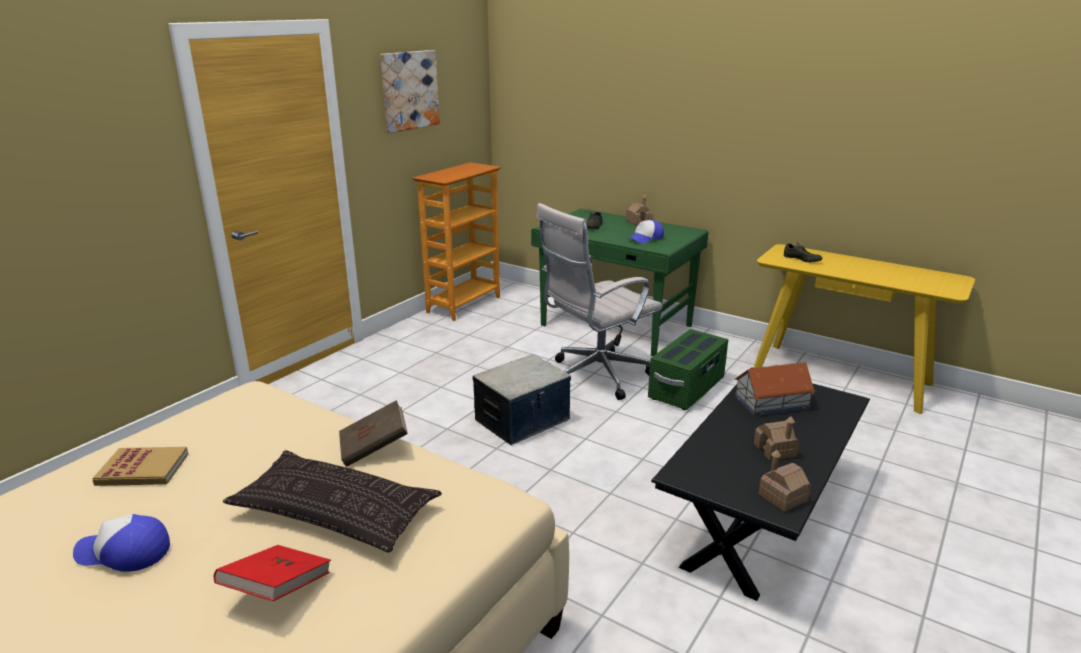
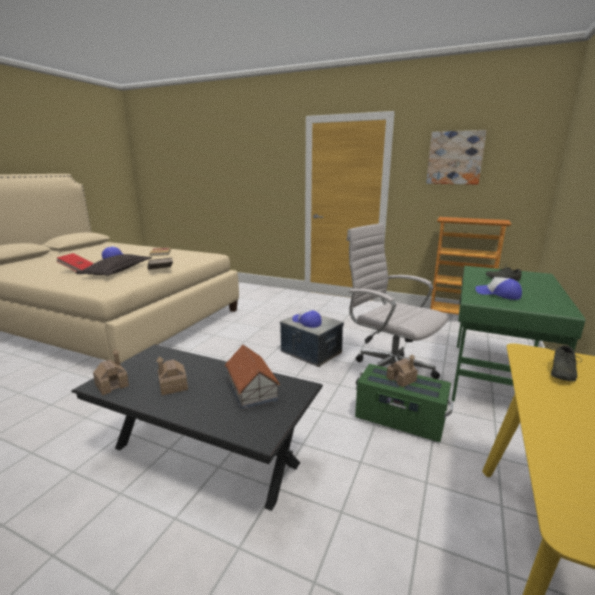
camera: 80 degrees right, 5 degrees down
toy house [626,194,652,225] -> toy house moved to [387,354,418,387]
none -> cap [292,309,322,328]

